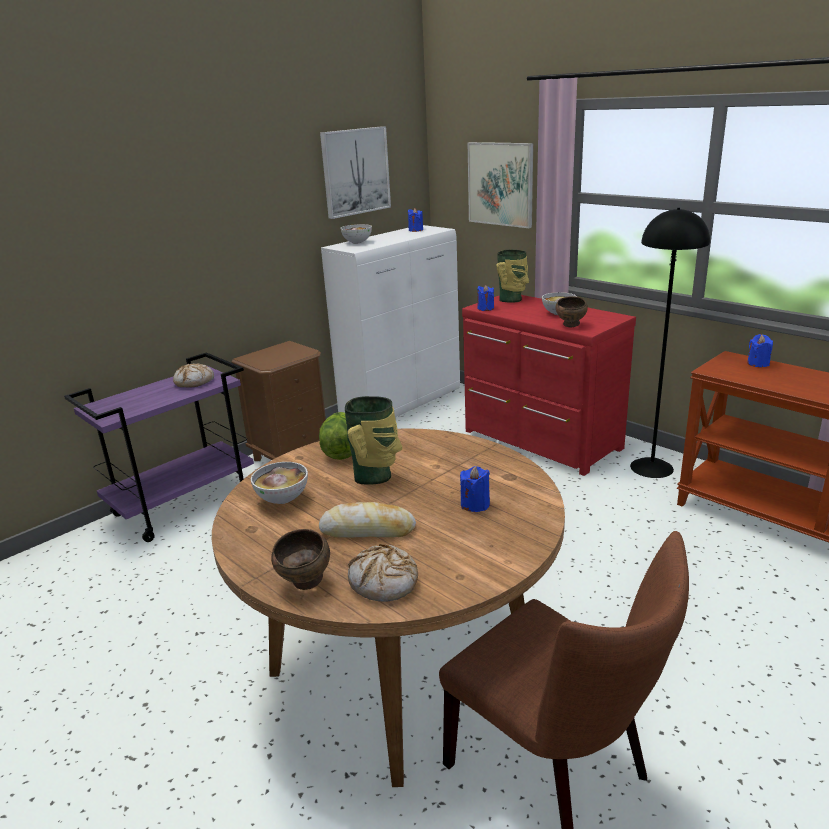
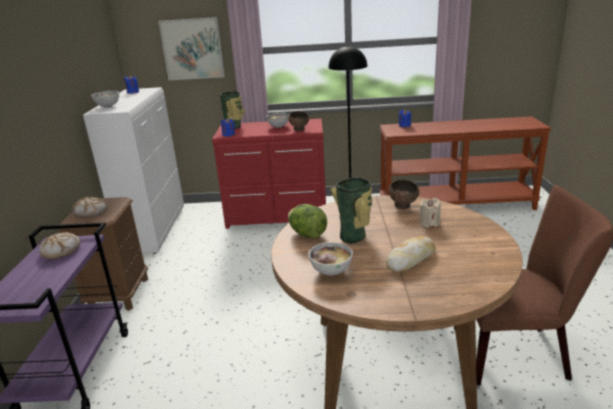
camera: 45 degrees left, 0 degrees up
brown bowl [271,529,330,590] -> brown bowl moved to [389,180,419,210]
picture [320,126,391,219] -> none
bread [348,544,418,602] -> bread moved to [72,197,107,218]
blue candle [460,466,490,512] -> beige candle [419,198,441,228]

